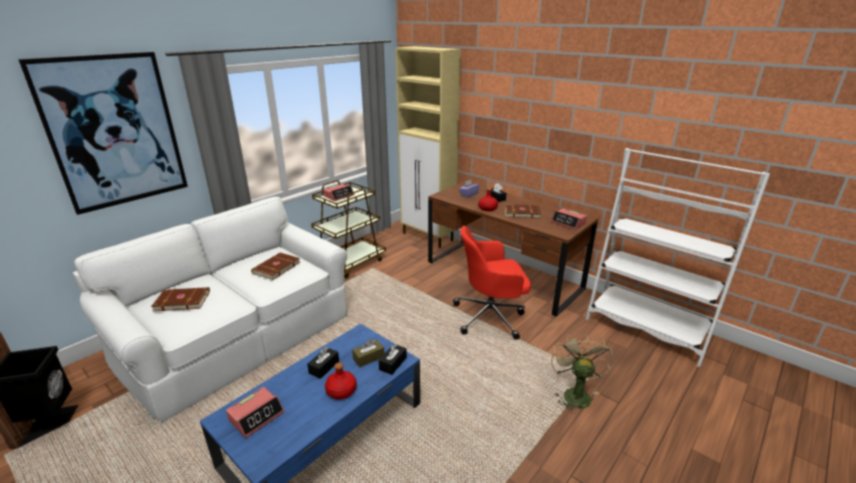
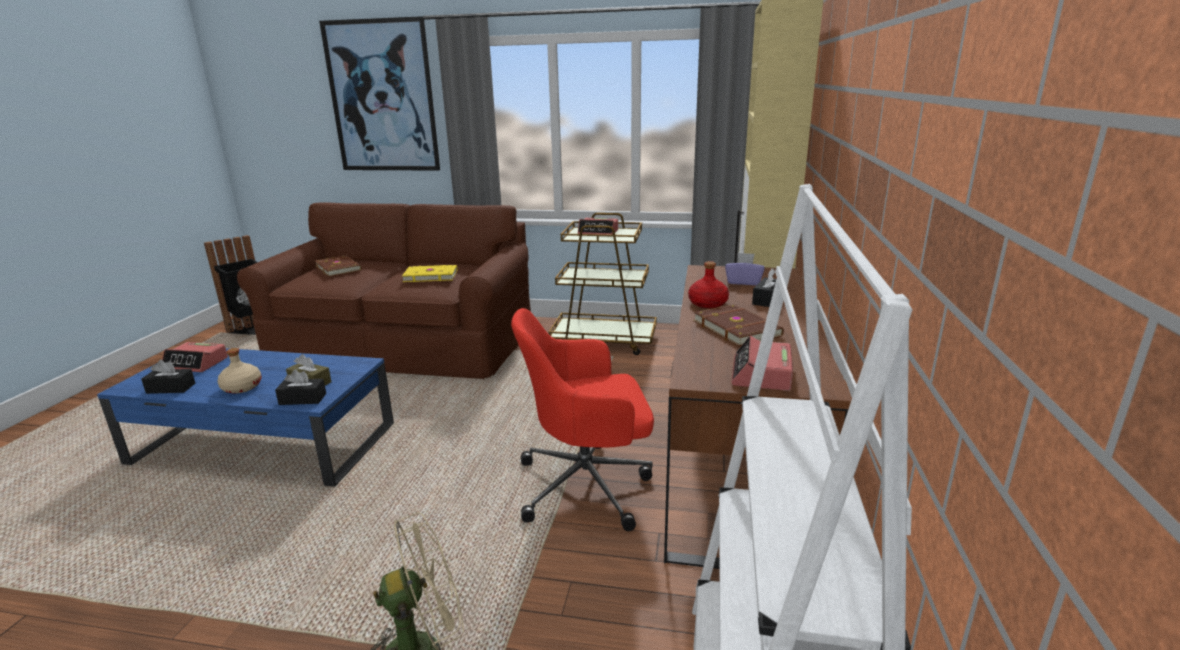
camera: 60 degrees right, 5 degrees down
white sofa [73,197,347,423] -> brown sofa [237,203,531,379]
brown book [251,252,300,280] -> yellow book [402,265,457,282]
black tissue box [307,347,339,379] -> black tissue box moved to [141,360,195,394]
red bottle [325,363,357,399] -> beige bottle [217,348,262,394]
red office chair [453,226,531,340] -> red office chair turned 60 degrees counterclockwise [511,308,654,531]

